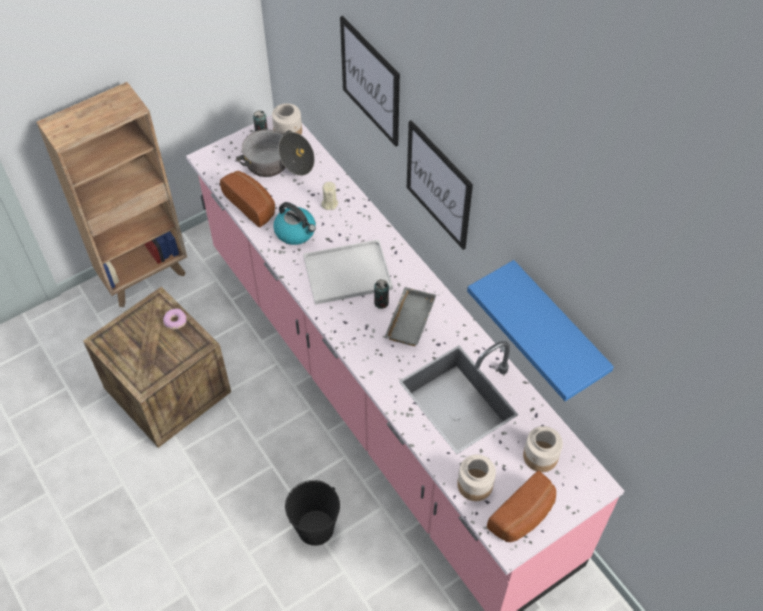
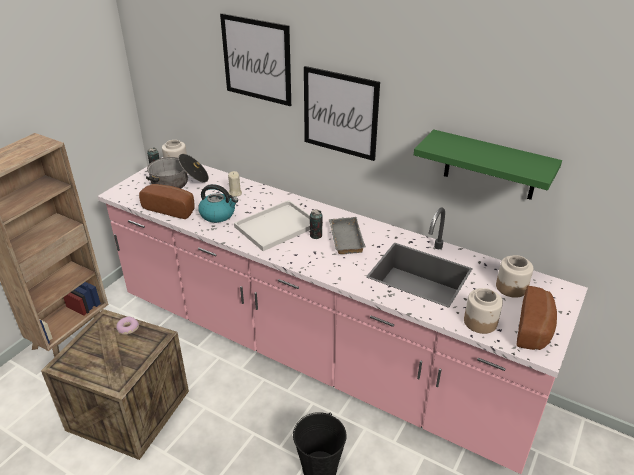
camera: 25 degrees left, 20 degrees down
blue shelf [467,260,614,401] -> green shelf [414,129,562,200]

